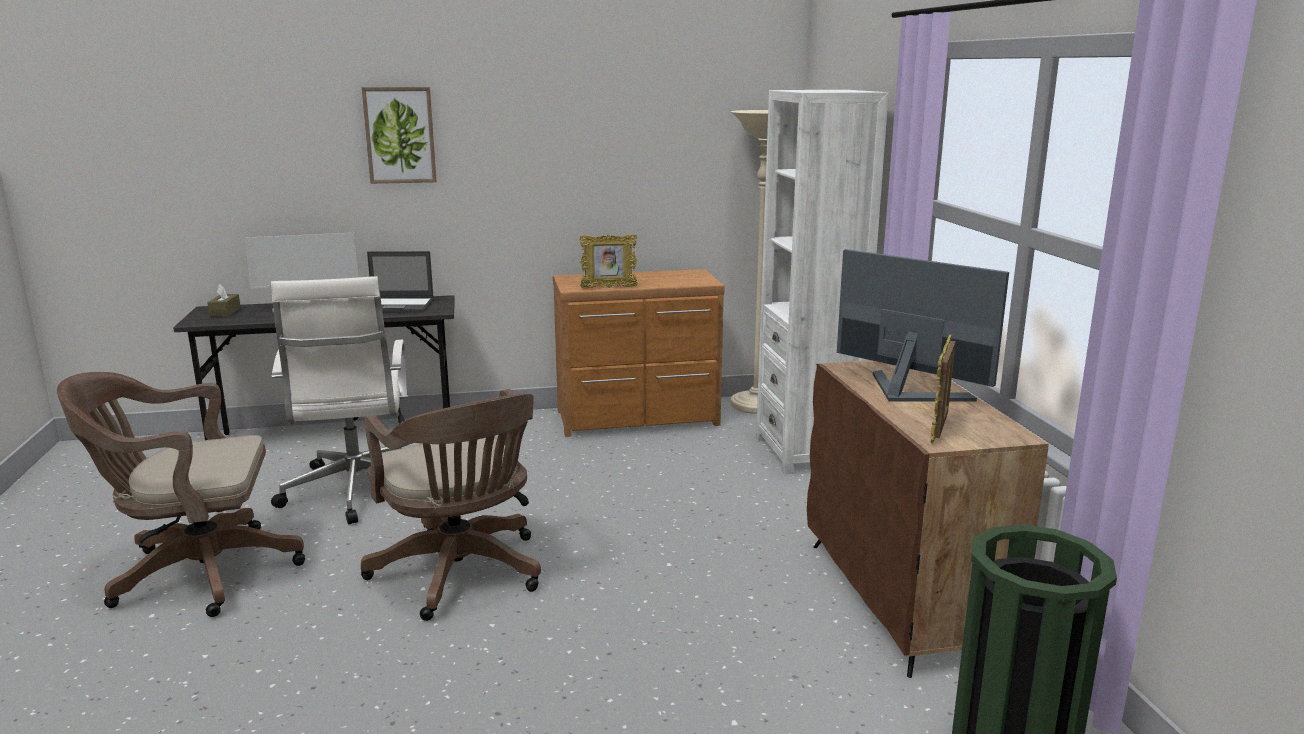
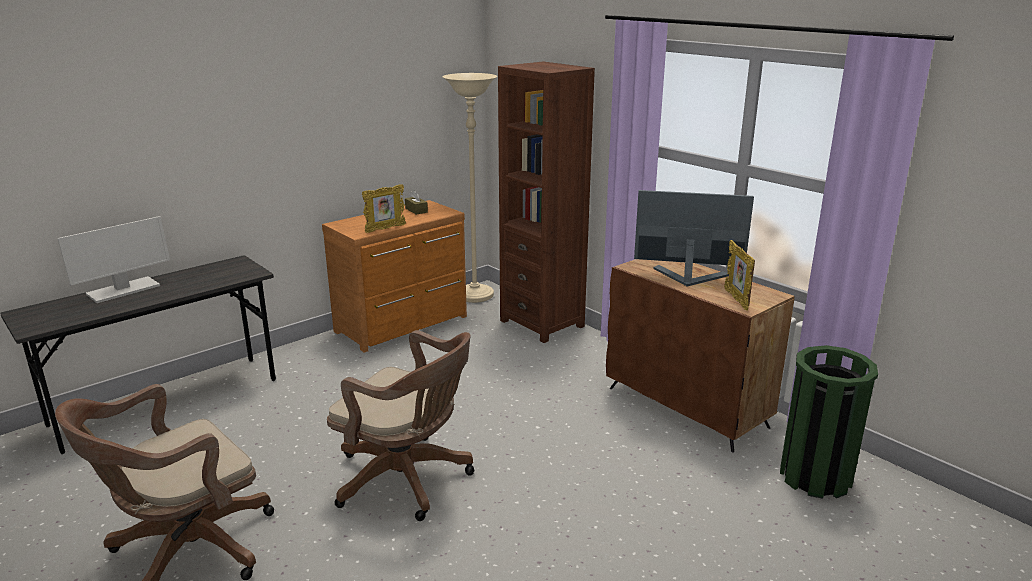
camera: 30 degrees left, 5 degrees up
brown tissue box [207,284,241,317] -> brown tissue box moved to [405,190,428,215]
white office chair [270,276,408,524] -> none
picture [362,87,437,184] -> none
laptop [367,251,434,313] -> none
white bookcase [756,90,889,474] -> brown bookcase [498,62,595,343]

